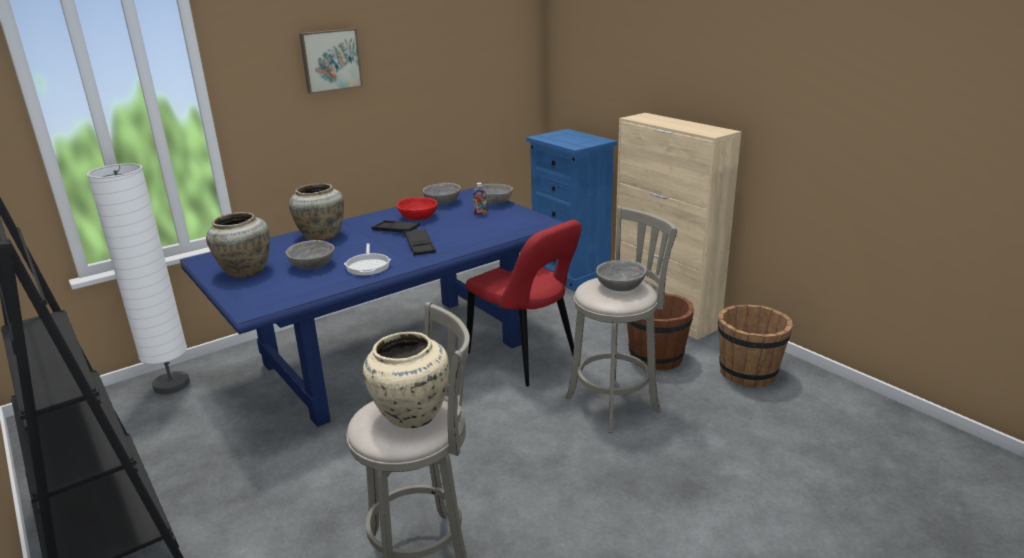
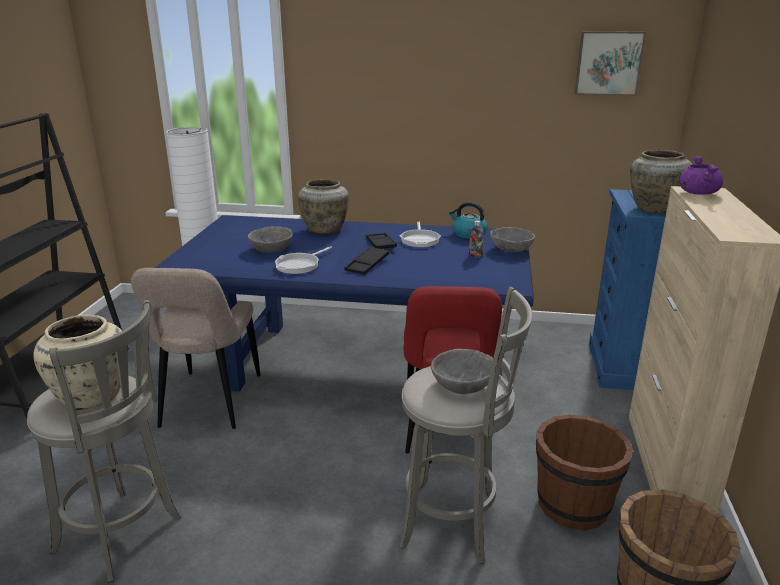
camera: 45 degrees right, 0 degrees up
beige vase [206,212,270,278] -> beige vase moved to [630,150,692,213]
picture [299,28,363,94] -> picture moved to [575,31,646,96]
red bowl [397,197,438,220] -> frying pan [400,221,441,247]
grey bowl [423,183,461,205] -> kettle [449,202,487,239]
none -> beige chair [131,268,260,429]
none -> purple cooking pot [679,156,723,195]

